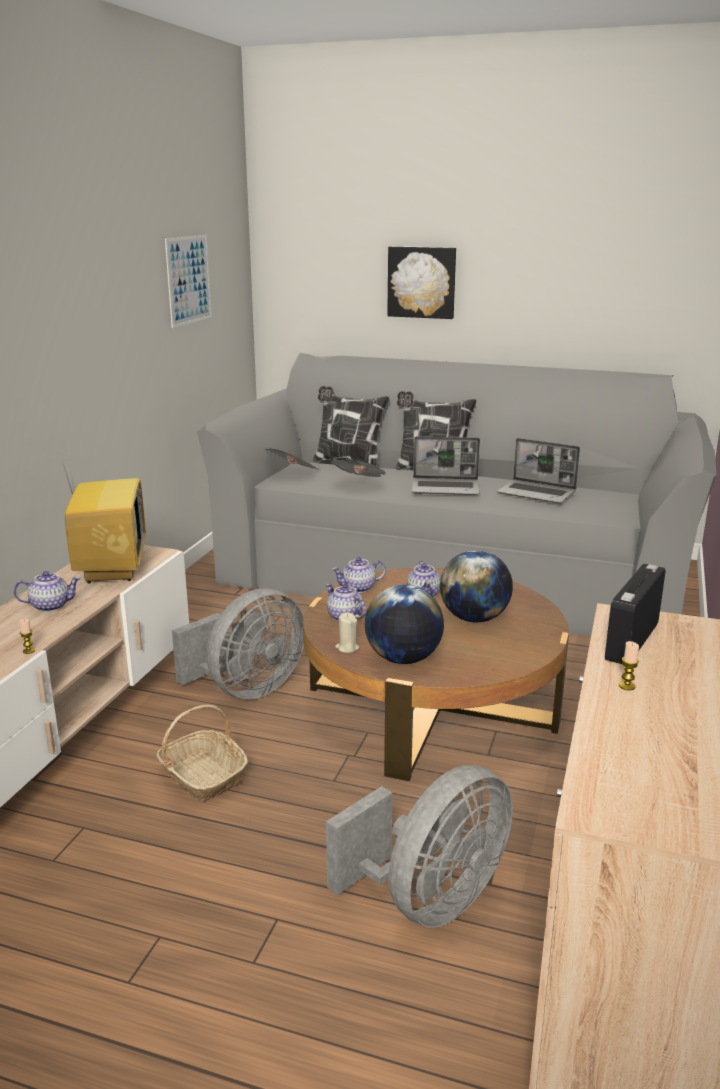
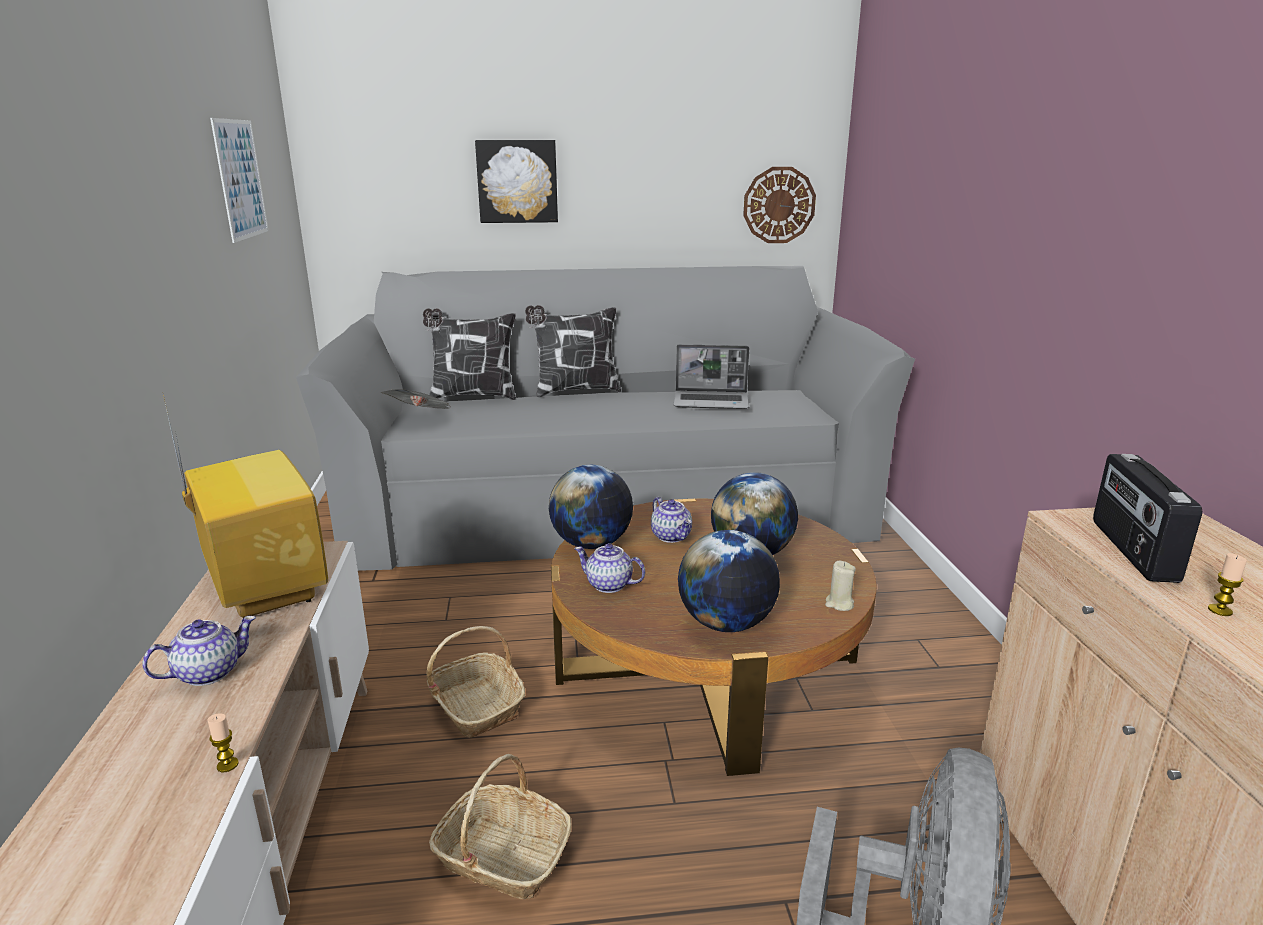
camera: 25 degrees left, 0 degrees up
grey fan [172,588,304,699] -> basket [426,626,525,738]
newspaper [330,460,386,477] -> none
teapot [332,557,386,593] -> globe [549,465,633,549]
beige candle [335,612,359,653] -> beige candle moved to [825,561,856,611]
laptop [412,436,480,495] -> none
none -> wall clock [743,167,816,243]

